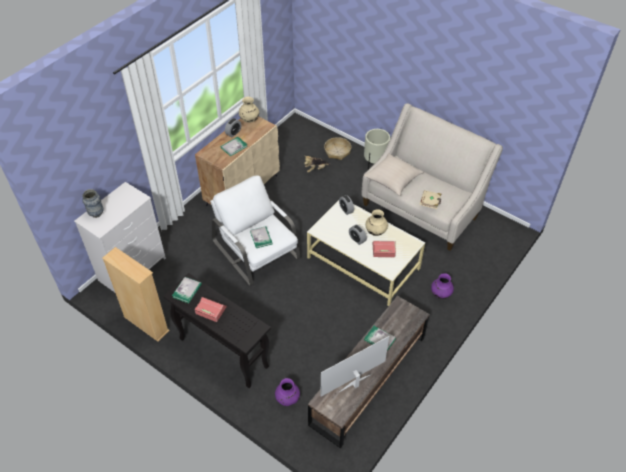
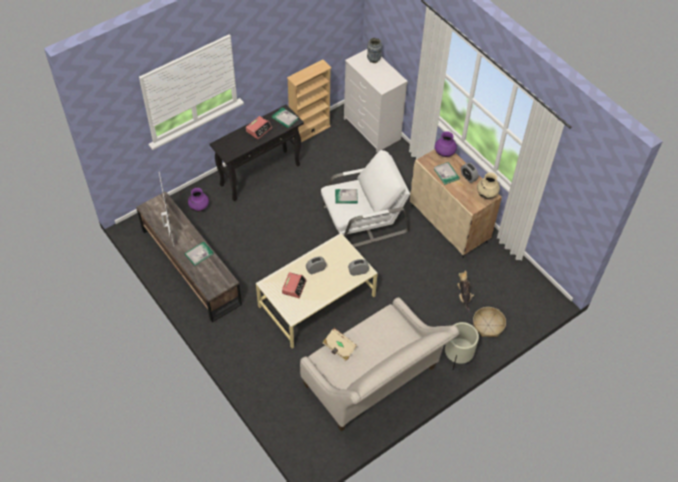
camera: 105 degrees right, 5 degrees up
beige pillow [364,153,424,196] -> none
beige vase [365,209,388,236] -> none
purple vase [431,273,454,299] -> purple vase moved to [435,131,457,157]

